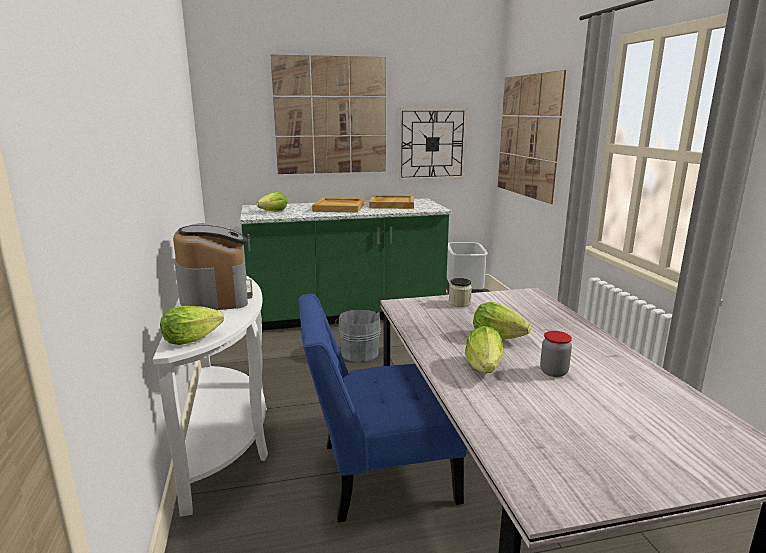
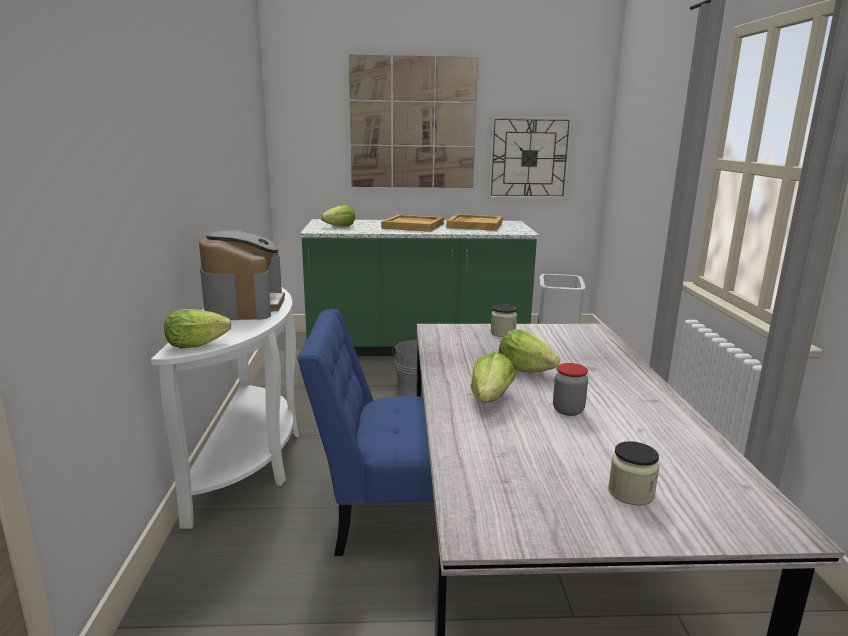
camera: 10 degrees right, 0 degrees up
picture [498,70,566,204] -> none
none -> jar [608,441,659,505]

